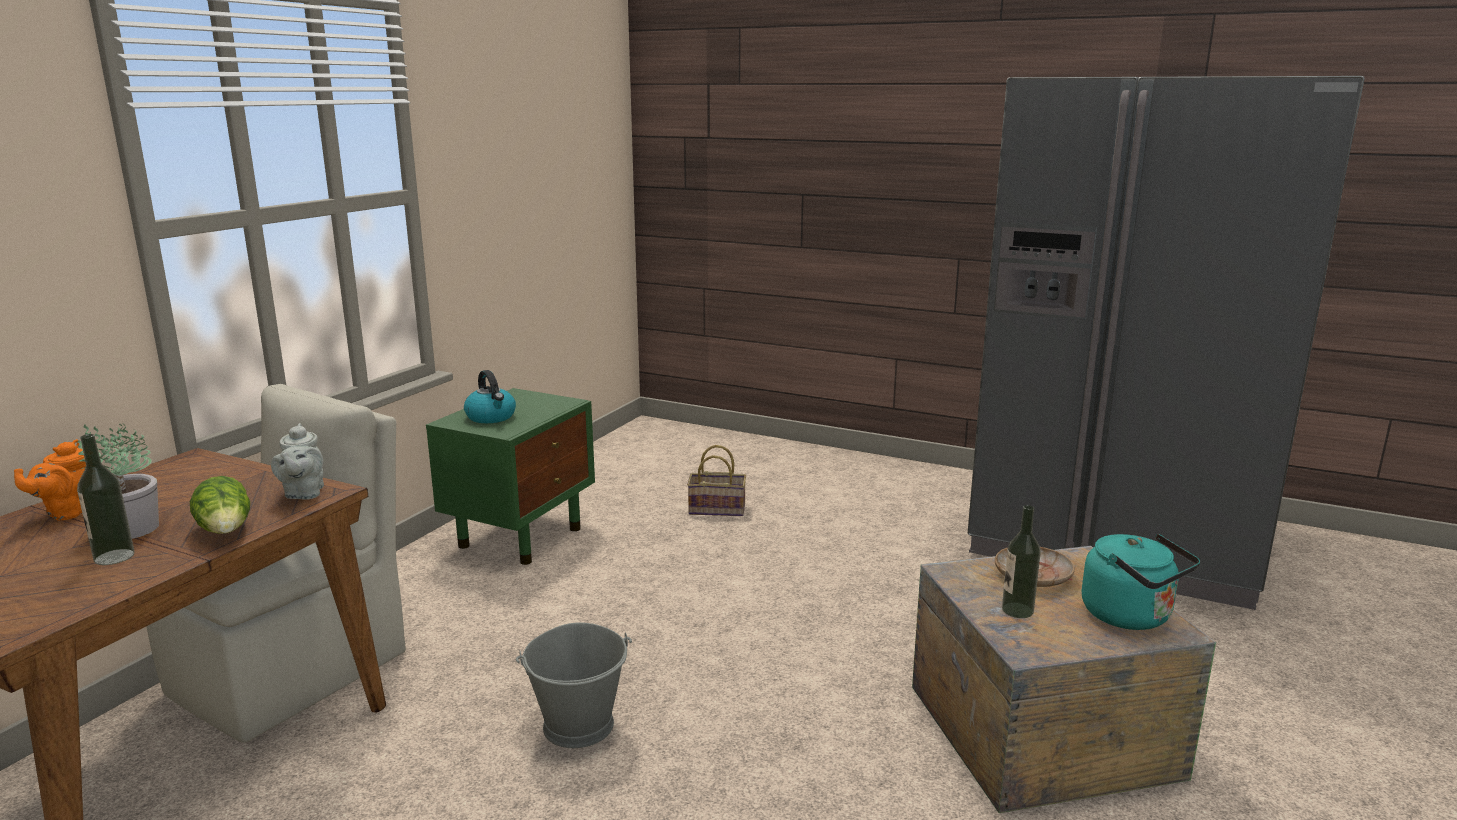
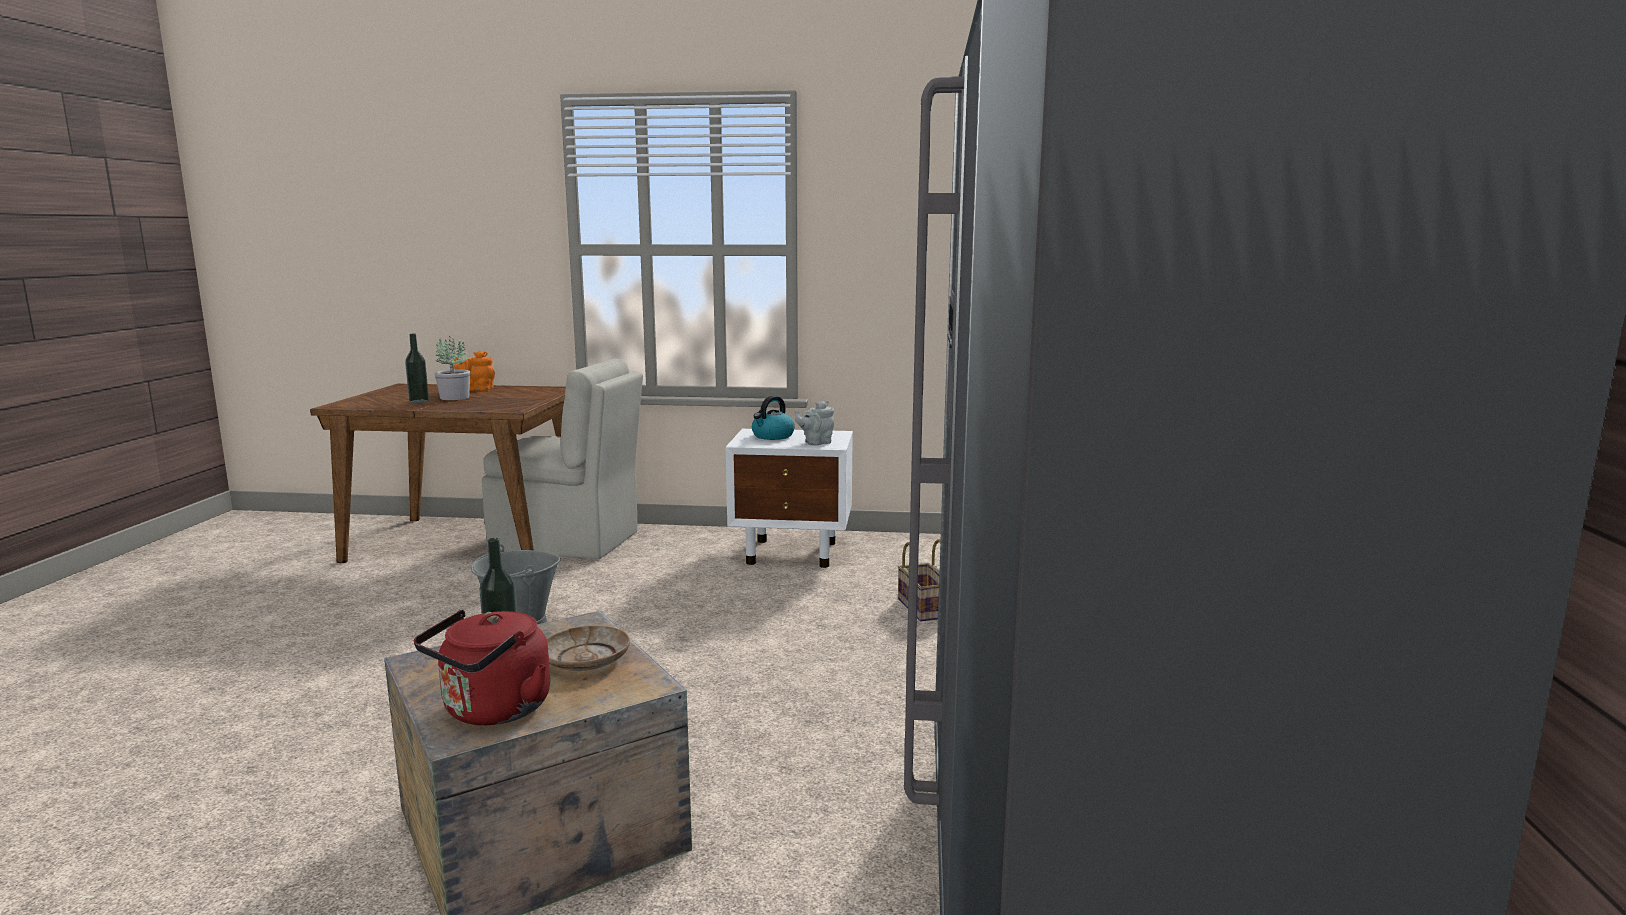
camera: 70 degrees right, 5 degrees down
lettuce [190,476,250,534] -> none
grey teapot [271,423,324,500] -> grey teapot moved to [795,401,834,446]
green nightstand [426,388,595,565] -> white nightstand [726,429,853,568]
turquoise kettle [1082,534,1200,630] -> red kettle [414,610,550,725]

